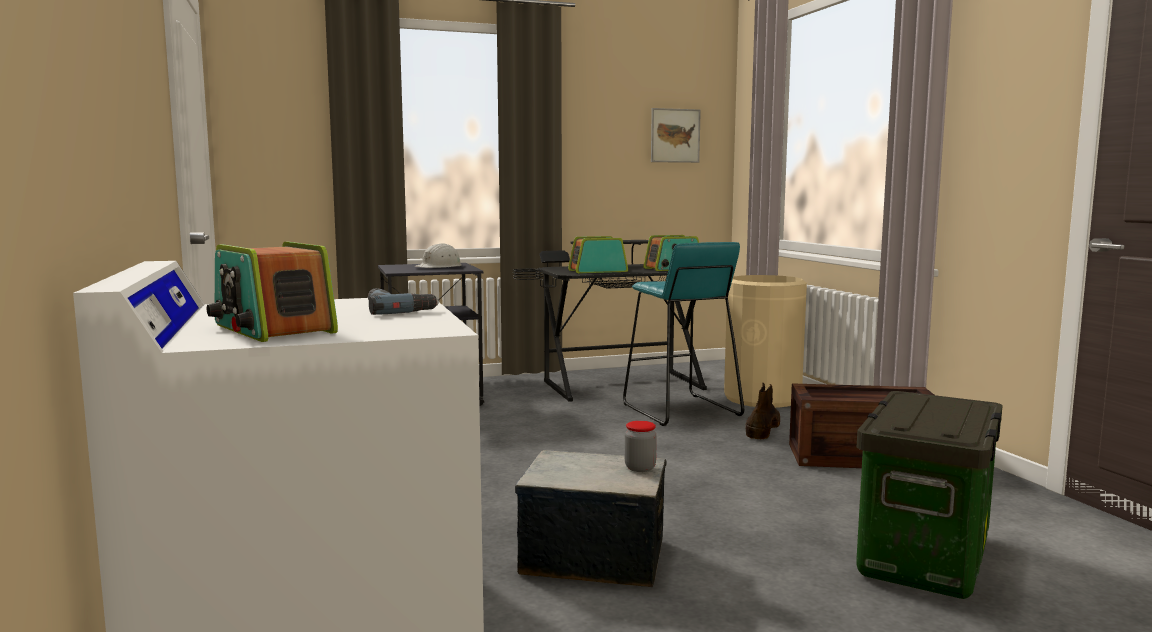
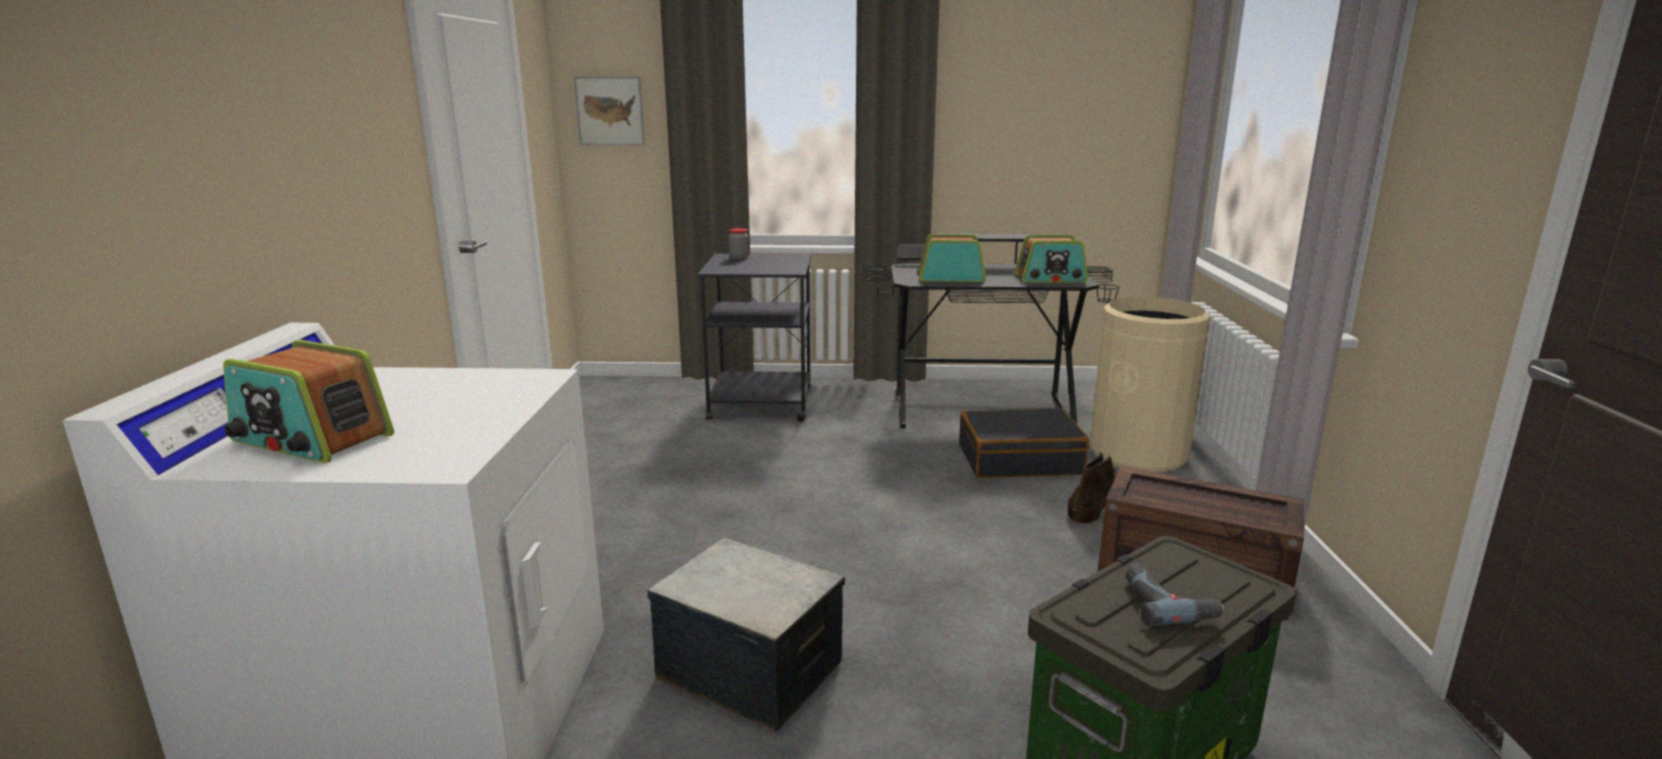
camera: 20 degrees right, 10 degrees up
radio [207,242,338,342] -> radio turned 45 degrees counterclockwise [223,340,394,463]
power drill [368,288,439,315] -> power drill moved to [1125,564,1225,626]
white hard hat [415,243,462,268] -> none
turquoise stool [623,242,744,426] -> black suitcase [959,408,1089,478]
jar [625,421,657,472] -> jar moved to [729,228,749,259]
picture [651,108,701,163] -> picture moved to [574,76,645,145]

